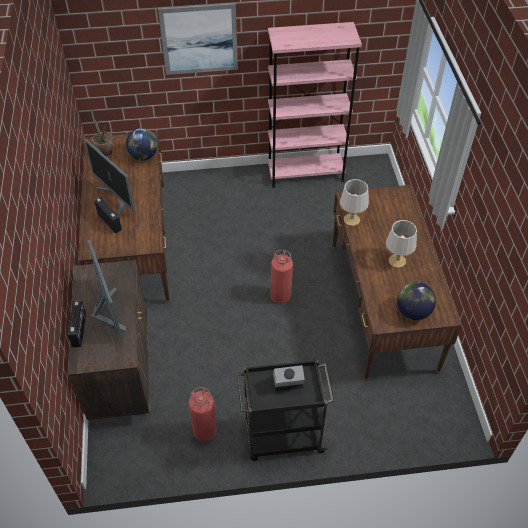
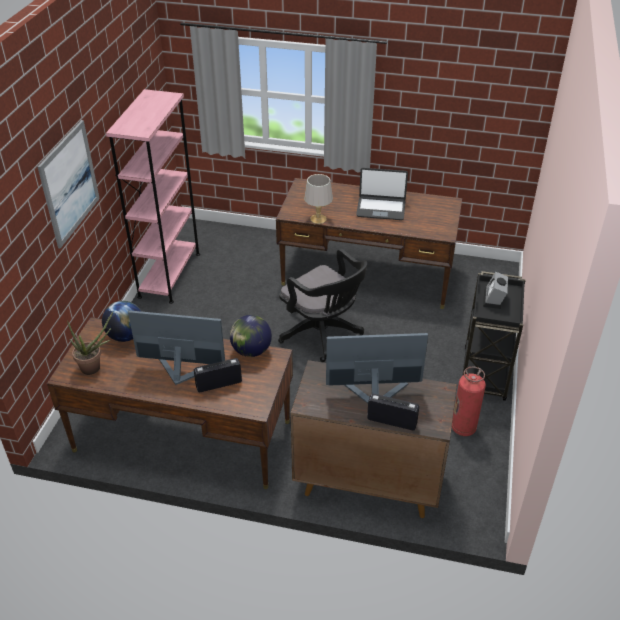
camera: 70 degrees left, 10 degrees down
monitor [84,139,135,215] -> monitor turned 150 degrees counterclockwise [128,310,225,385]
fire extinguisher [270,250,293,304] -> black office chair [278,249,367,362]
grey table lamp [386,220,417,268] -> laptop [356,168,408,220]
globe [397,282,436,320] -> globe moved to [230,315,272,357]

